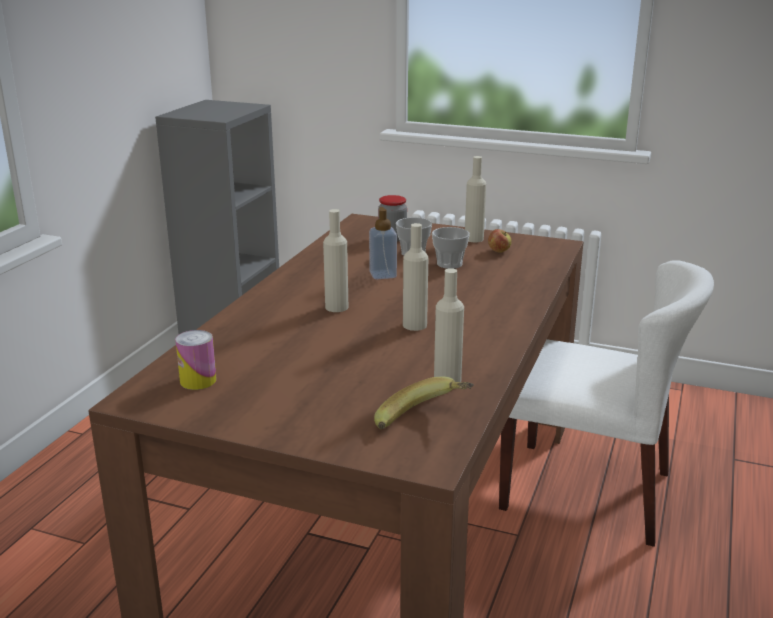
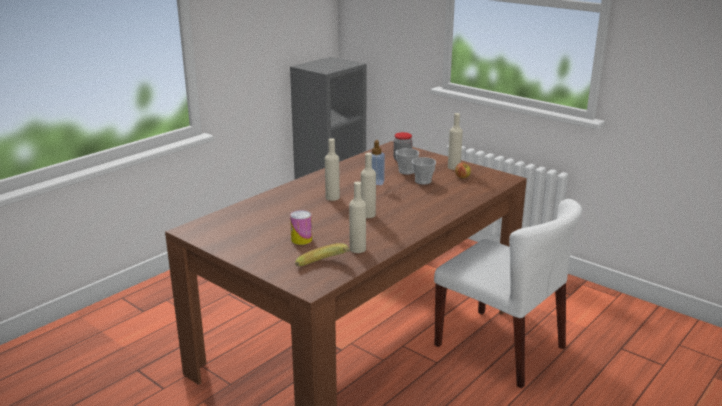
camera: 20 degrees right, 0 degrees up
can [175,330,217,390] -> can moved to [290,210,312,245]

